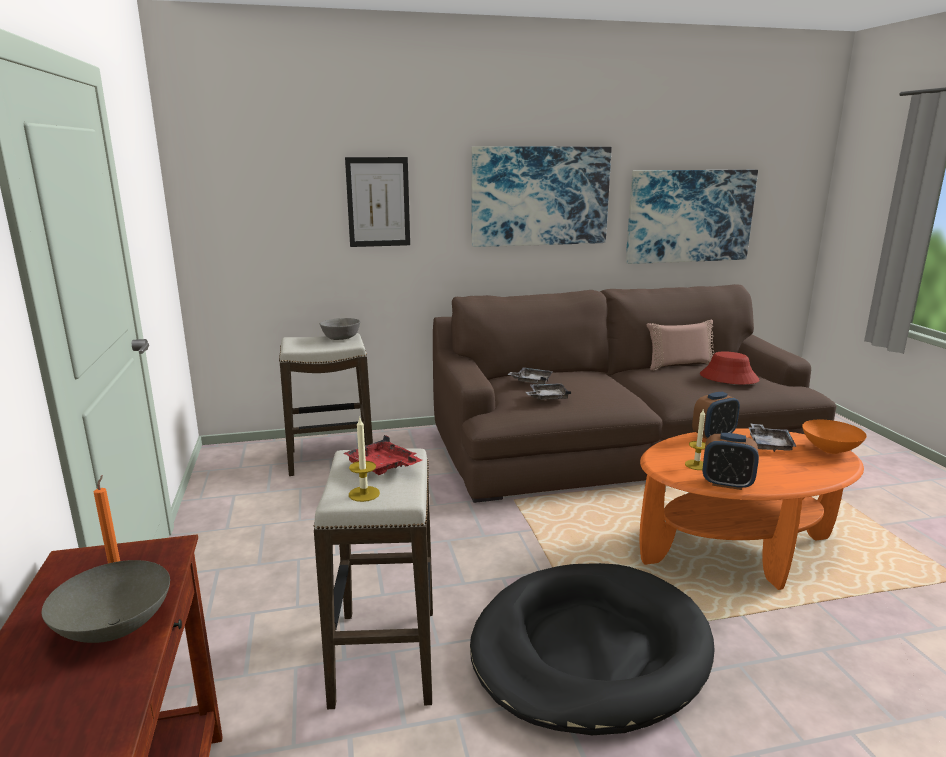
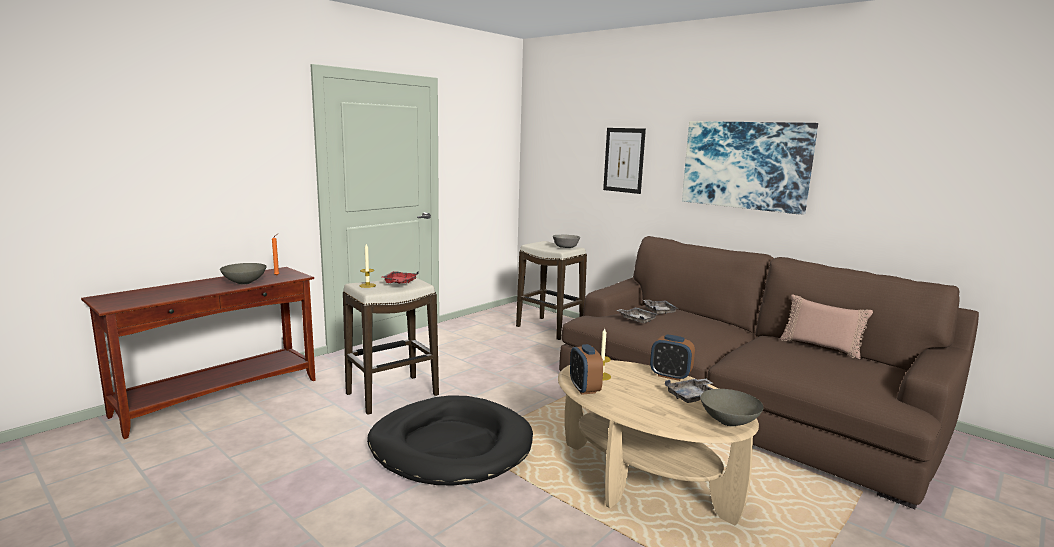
camera: 55 degrees right, 5 degrees down
picture [626,170,758,264] -> none
orange coffee table [640,428,864,590] -> beige coffee table [558,360,759,525]
red hat [700,351,760,384] -> none
orange bowl [802,420,867,454] -> grey bowl [701,389,764,426]

